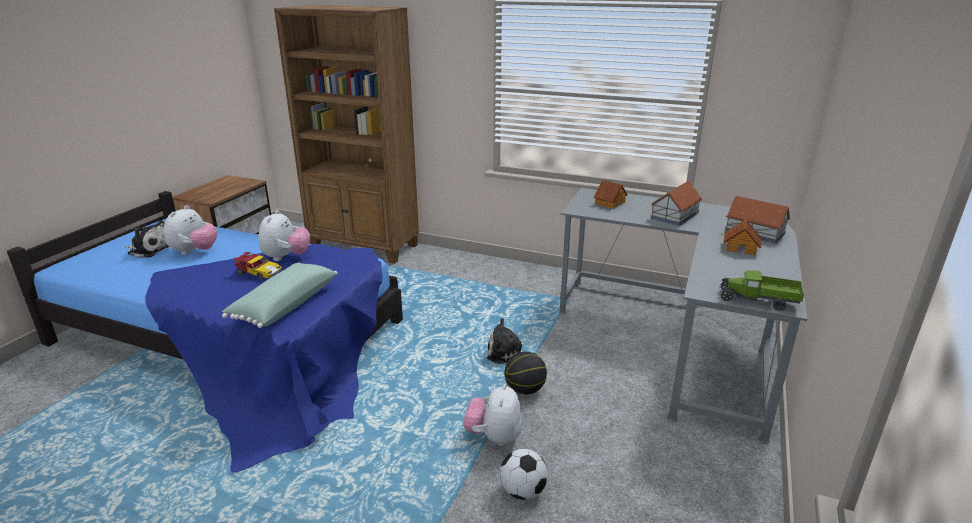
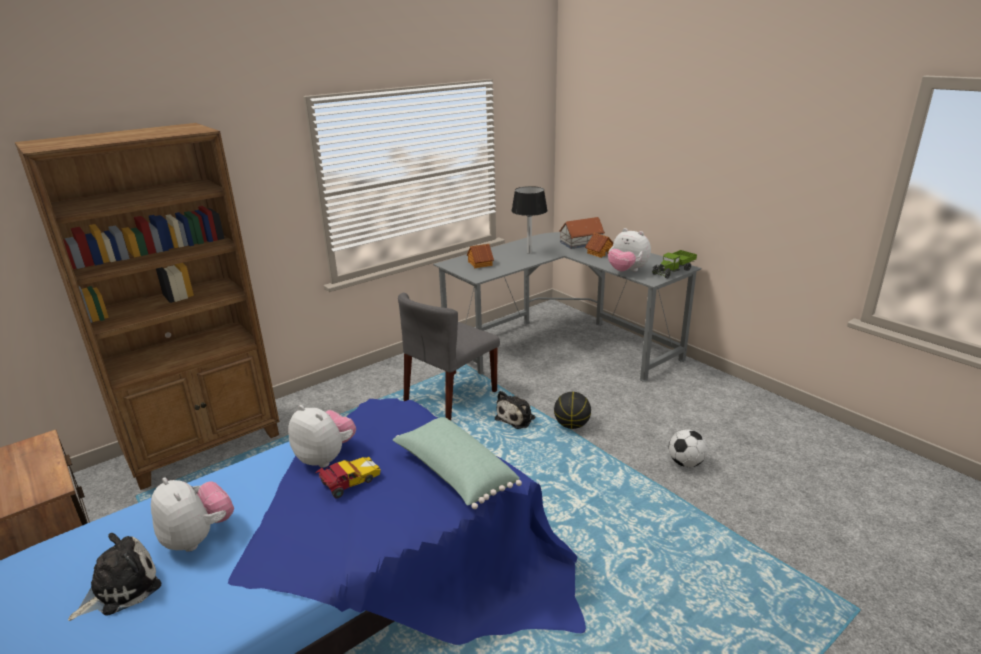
camera: 60 degrees left, 0 degrees up
plush toy [464,384,522,446] -> plush toy moved to [608,228,651,272]
toy house [651,181,702,226] -> black table lamp [511,186,548,254]
none -> grey chair [398,293,500,421]

